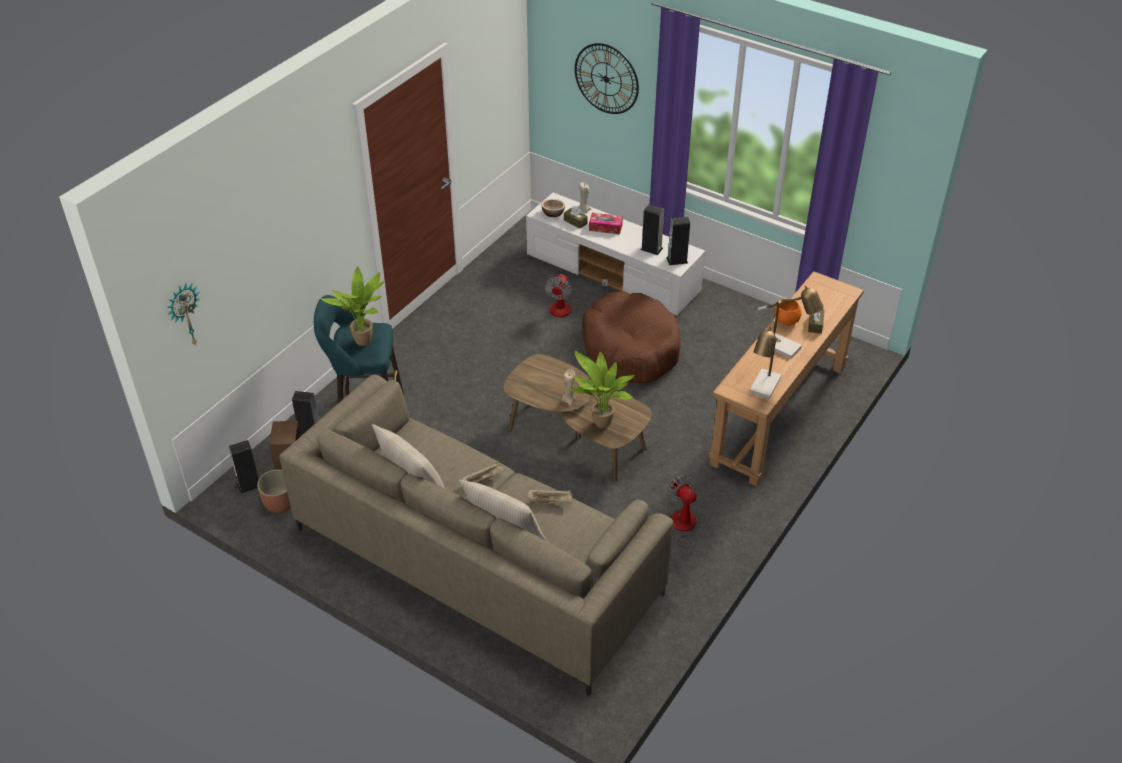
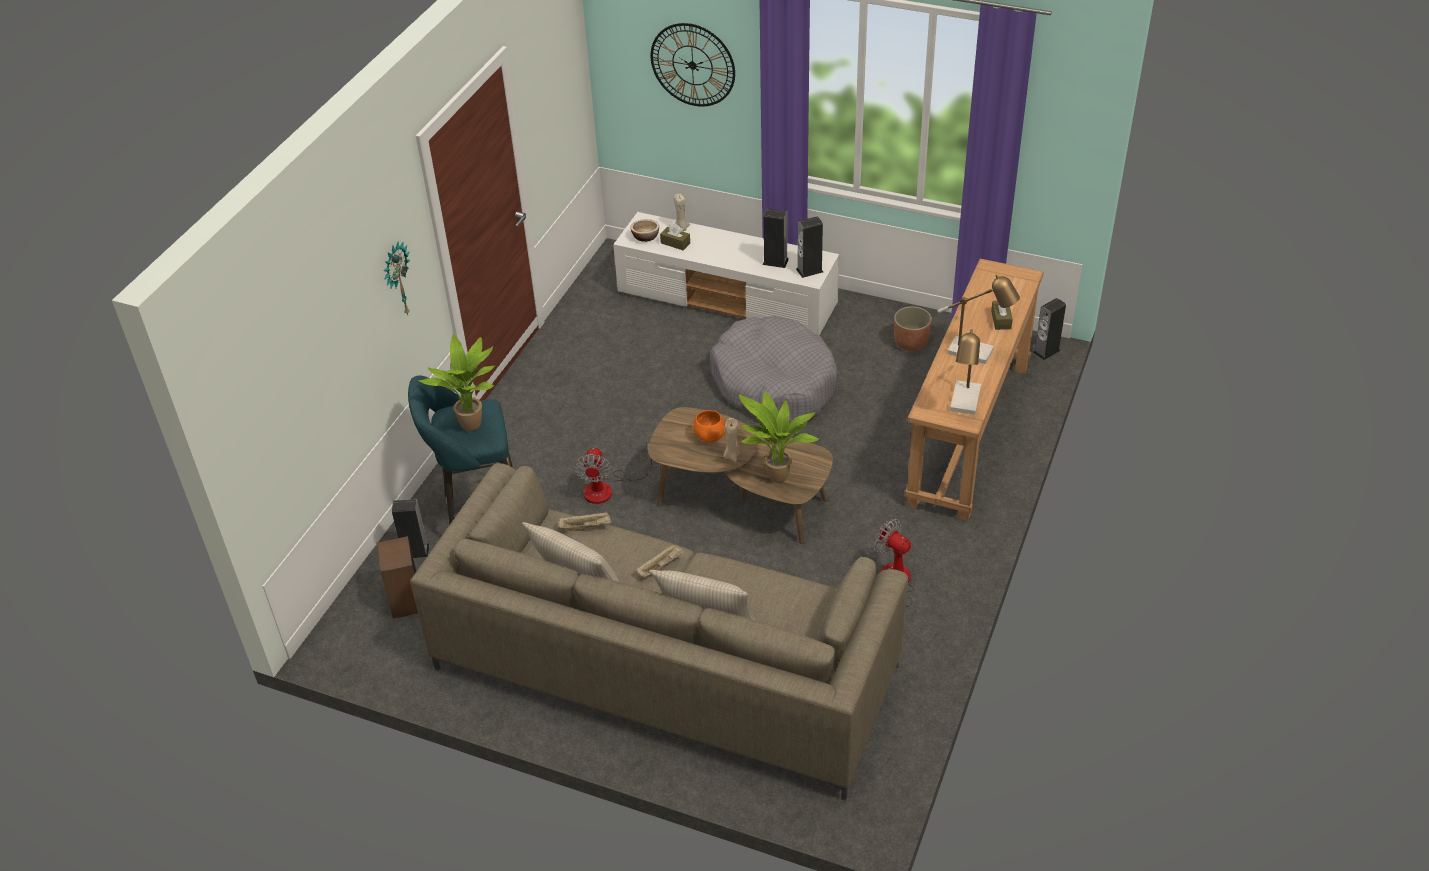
camera: 10 degrees left, 0 degrees up
wall clock [167,284,200,346] -> wall clock moved to [384,242,410,315]
speaker [229,440,259,494] -> speaker moved to [1033,298,1066,360]
planter [257,469,291,513] -> planter moved to [894,306,932,351]
beige tray [528,489,572,503] -> beige tray moved to [559,511,611,531]
fan [545,274,608,317] -> fan moved to [574,442,652,504]
brown dog bed [582,291,681,383] -> grey dog bed [710,316,837,424]
tissue box [589,213,623,234] -> none
orange bowl [774,299,802,325] -> orange bowl moved to [693,410,725,442]

